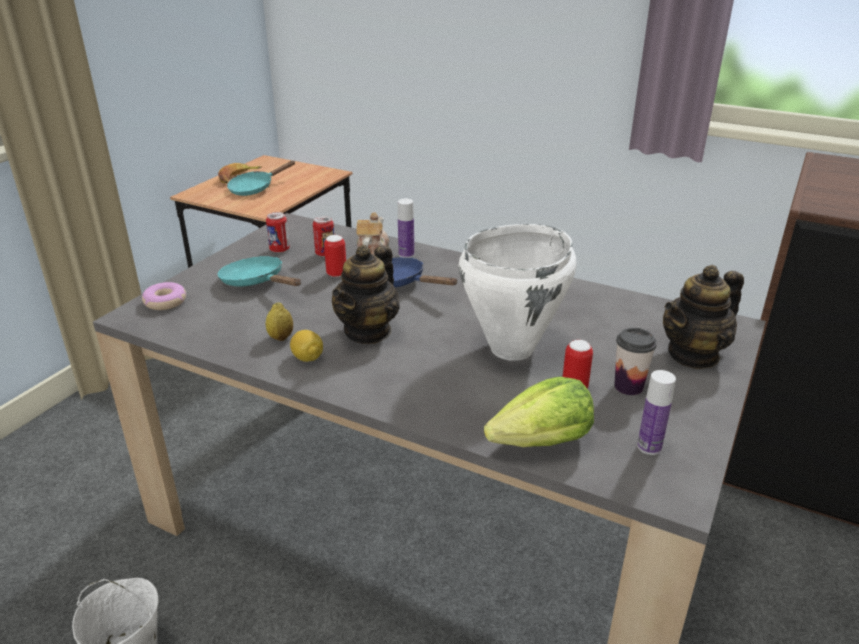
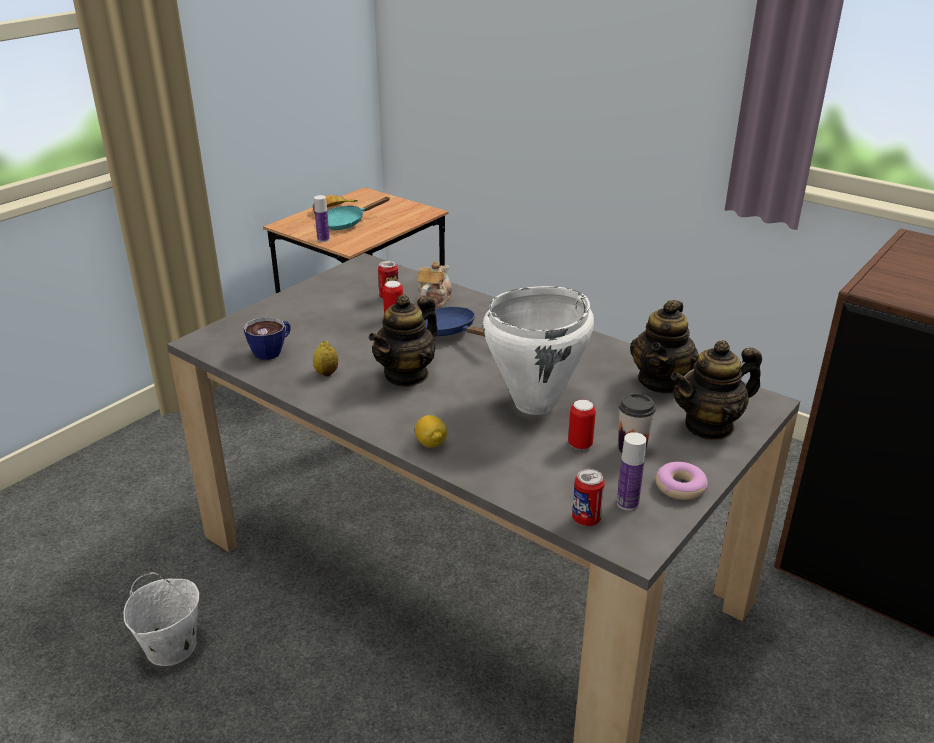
camera: 10 degrees right, 0 degrees up
donut [142,282,186,310] -> donut moved to [656,462,708,500]
turquoise frying pan [217,256,301,286] -> none
can [266,212,290,253] -> can moved to [572,469,605,526]
lemon [290,330,323,362] -> lemon moved to [415,415,447,447]
bottle [398,199,414,258] -> bottle moved to [314,195,330,242]
lettuce [484,377,594,447] -> none
none -> cup [243,317,291,360]
none -> teapot [630,300,699,394]

